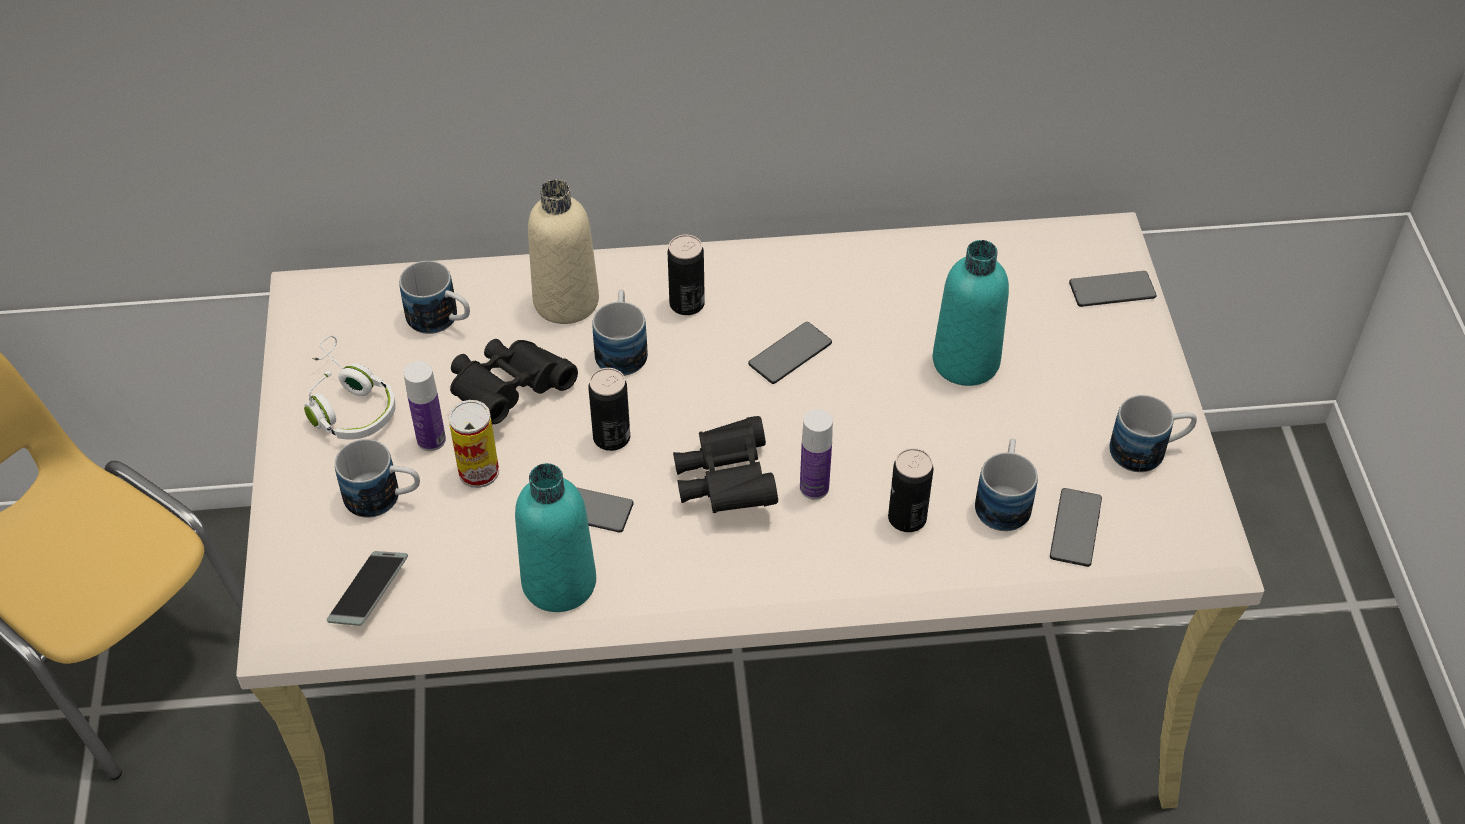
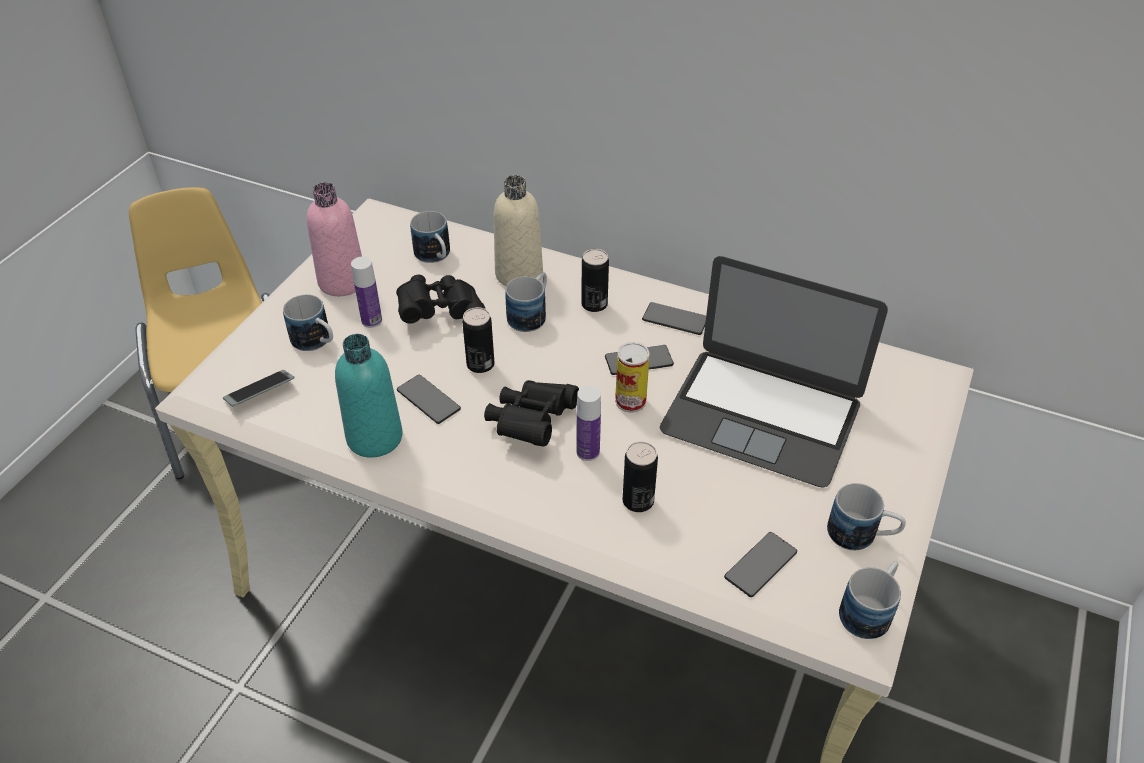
camera: 30 degrees right, 5 degrees down
white headphones [304,335,396,440] -> pink bottle [307,182,362,296]
can [448,400,499,488] -> can moved to [615,342,650,413]
turquoise bottle [933,240,1009,386] -> laptop [660,256,888,488]
mug [975,438,1038,531] -> mug moved to [839,561,901,639]
phone [1069,271,1156,307] -> phone moved to [642,302,706,335]

